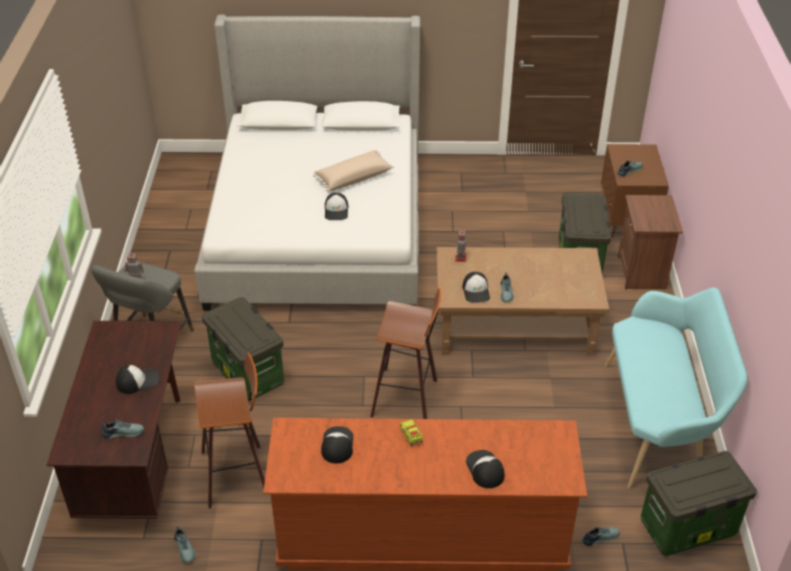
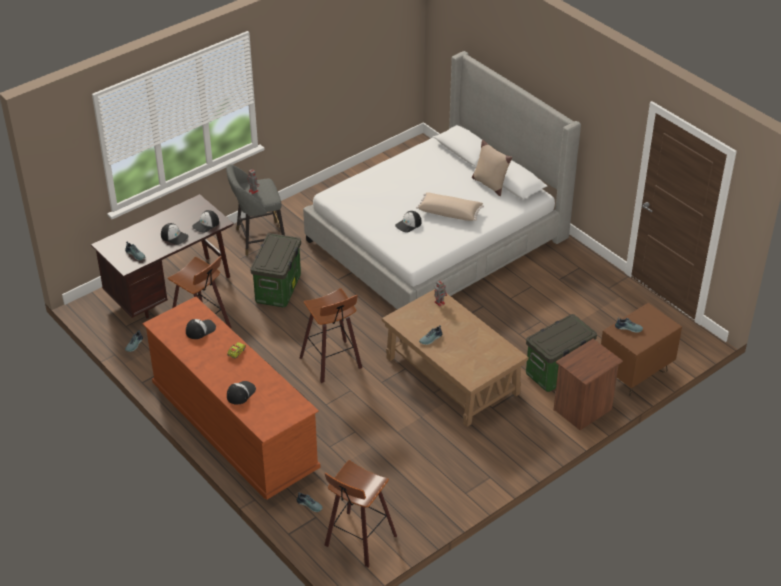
camera: 50 degrees right, 0 degrees up
cap [462,272,490,302] -> cap moved to [192,210,219,233]
turquoise bench [605,287,748,489] -> none
storage box [641,451,757,556] -> stool [324,460,397,568]
none -> beige pillow [472,140,512,196]

